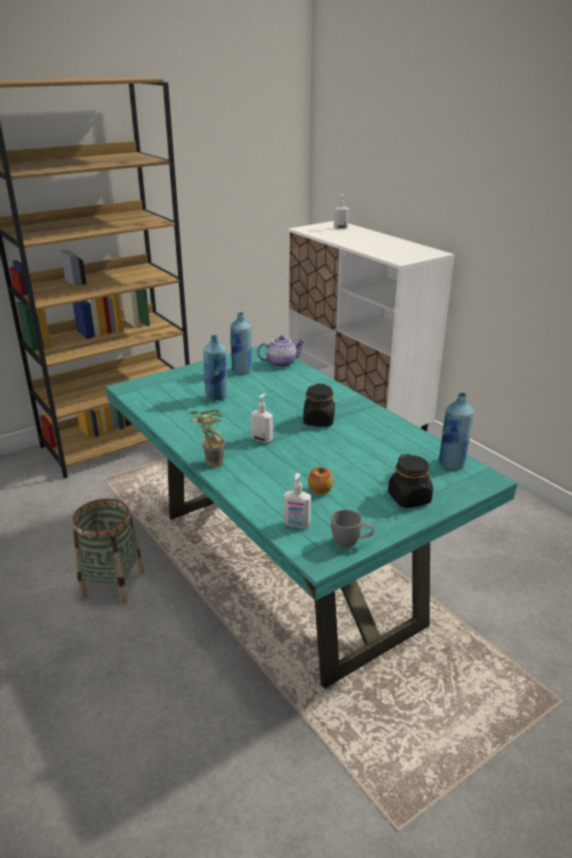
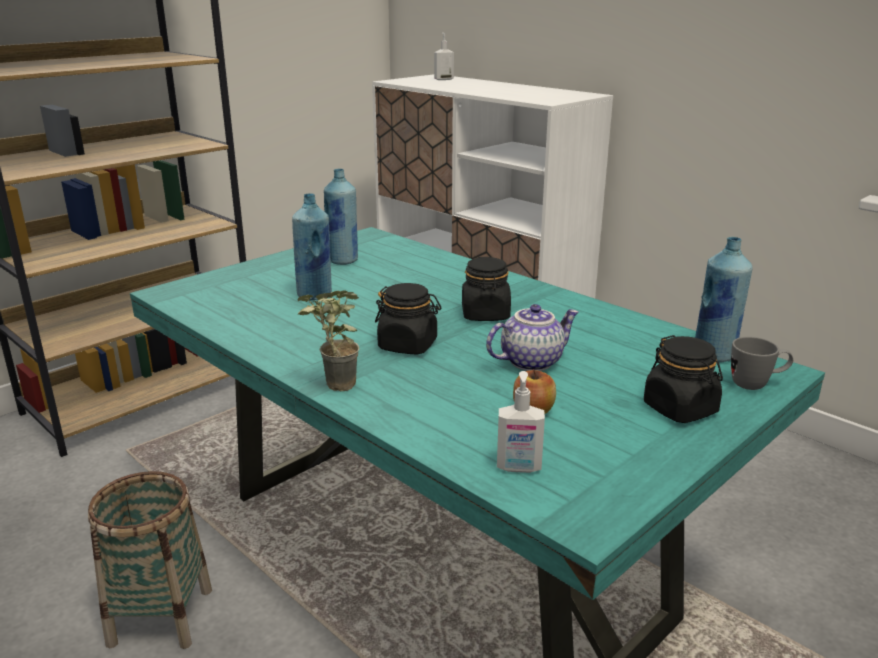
camera: 10 degrees left, 5 degrees down
soap dispenser [251,393,273,443] -> black jar [375,283,441,355]
teapot [257,335,306,367] -> teapot moved to [486,304,579,371]
grey mug [331,509,374,548] -> grey mug moved to [731,337,793,390]

